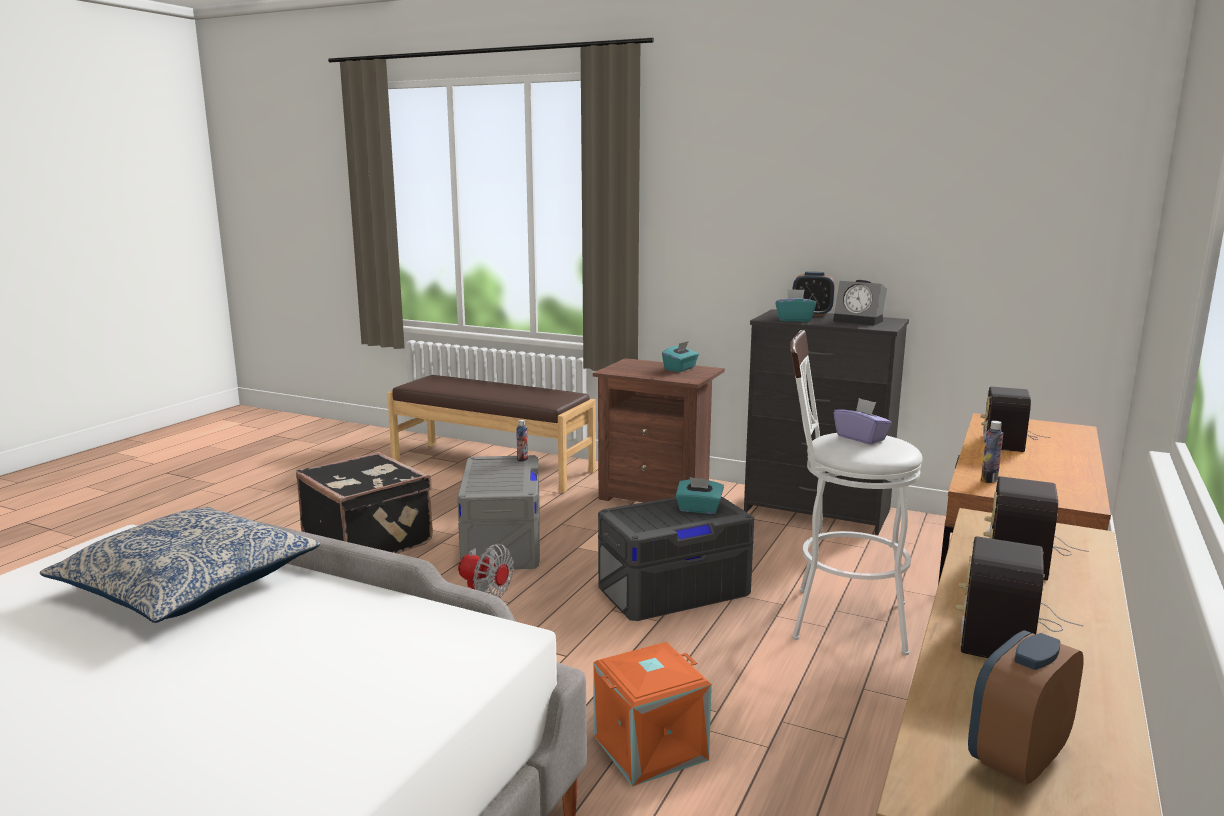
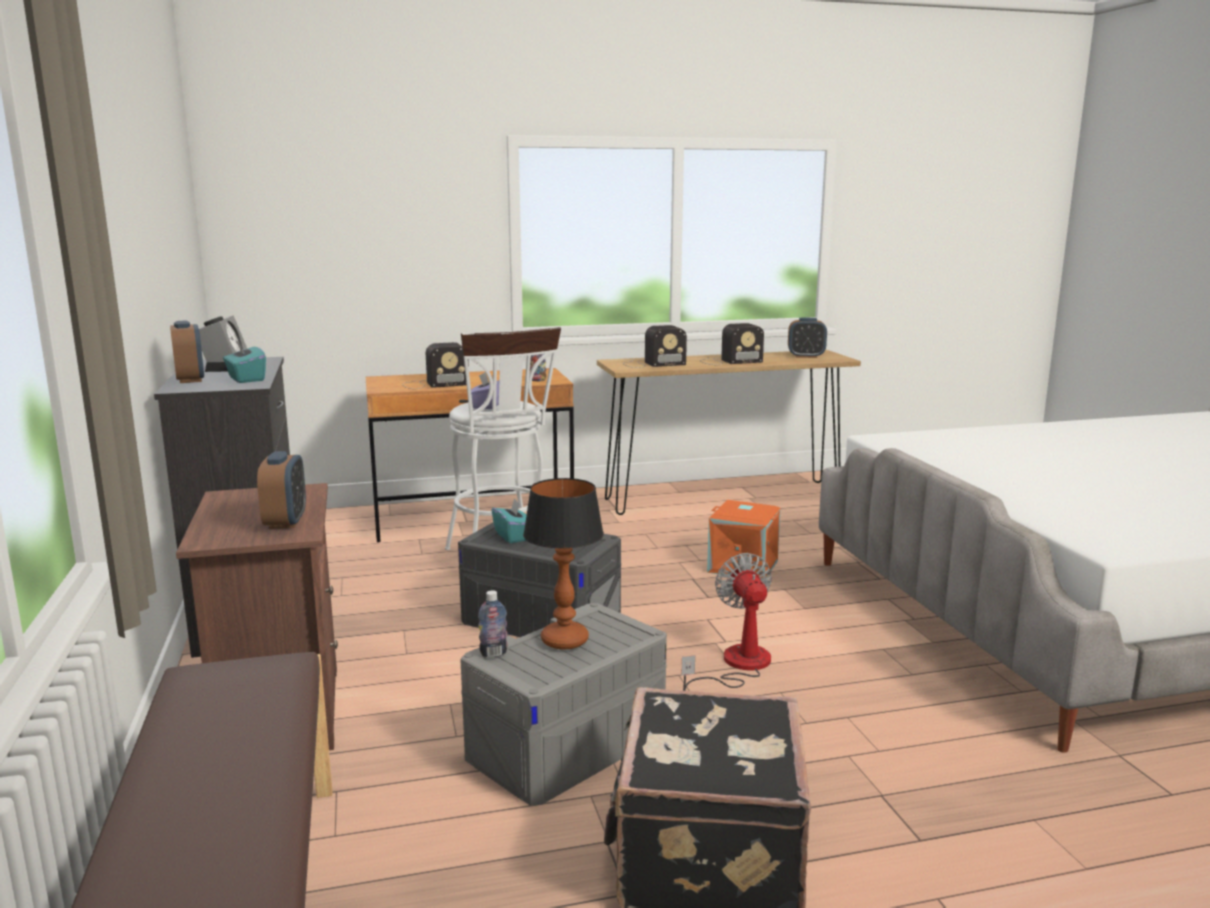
camera: 130 degrees left, 0 degrees up
pillow [39,507,320,623] -> none
turquoise tissue box [662,341,699,372] -> none
none -> alarm clock [257,451,306,529]
none -> table lamp [523,478,604,649]

